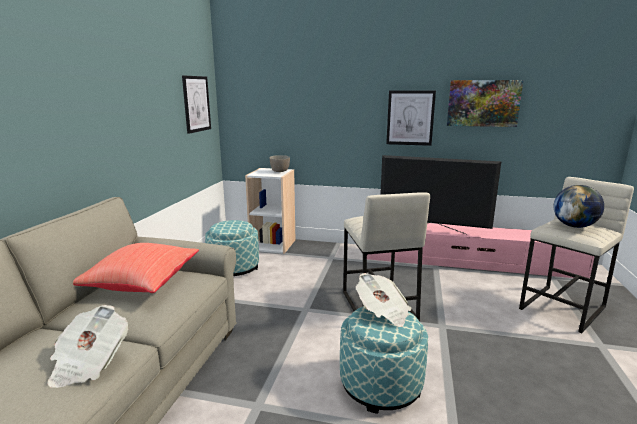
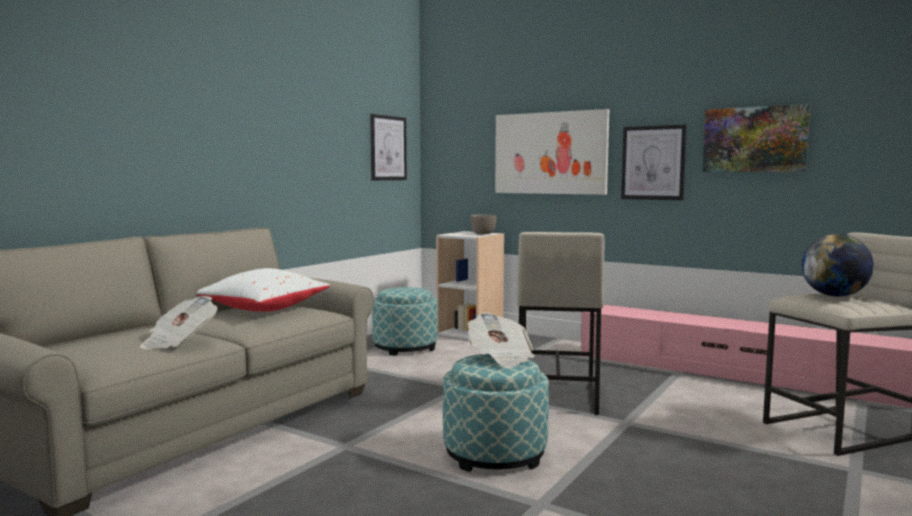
camera: 20 degrees right, 10 degrees down
red pillow [73,243,199,293] -> white pillow [197,268,331,312]
television [380,155,501,235] -> none
none -> picture [495,109,609,195]

